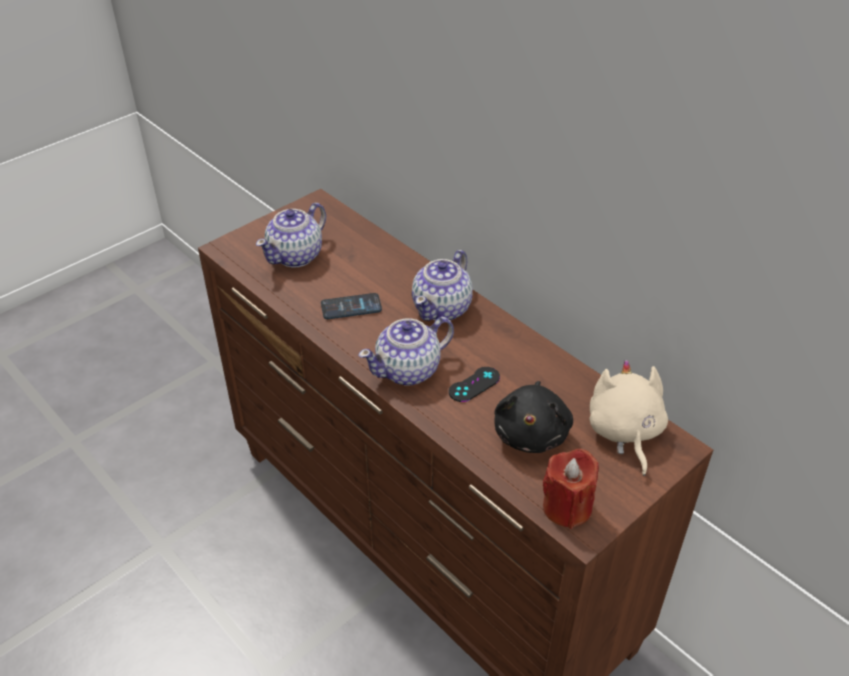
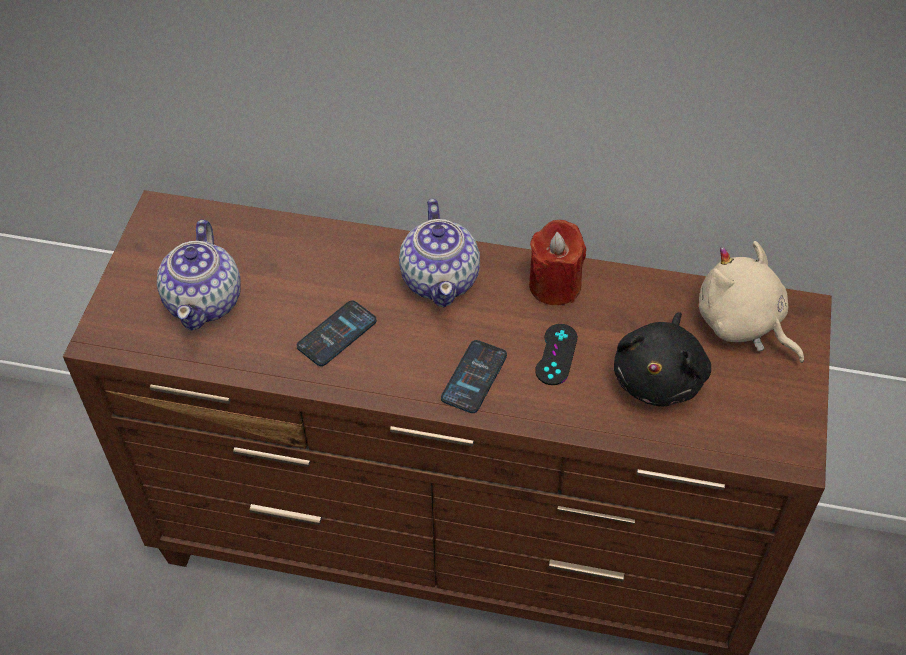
camera: 35 degrees left, 10 degrees up
teapot [359,317,454,386] -> phone [441,340,507,413]
black plush toy [494,381,573,453] -> black plush toy turned 45 degrees clockwise [614,312,711,406]
red candle [543,449,599,529] -> red candle moved to [529,220,586,305]

